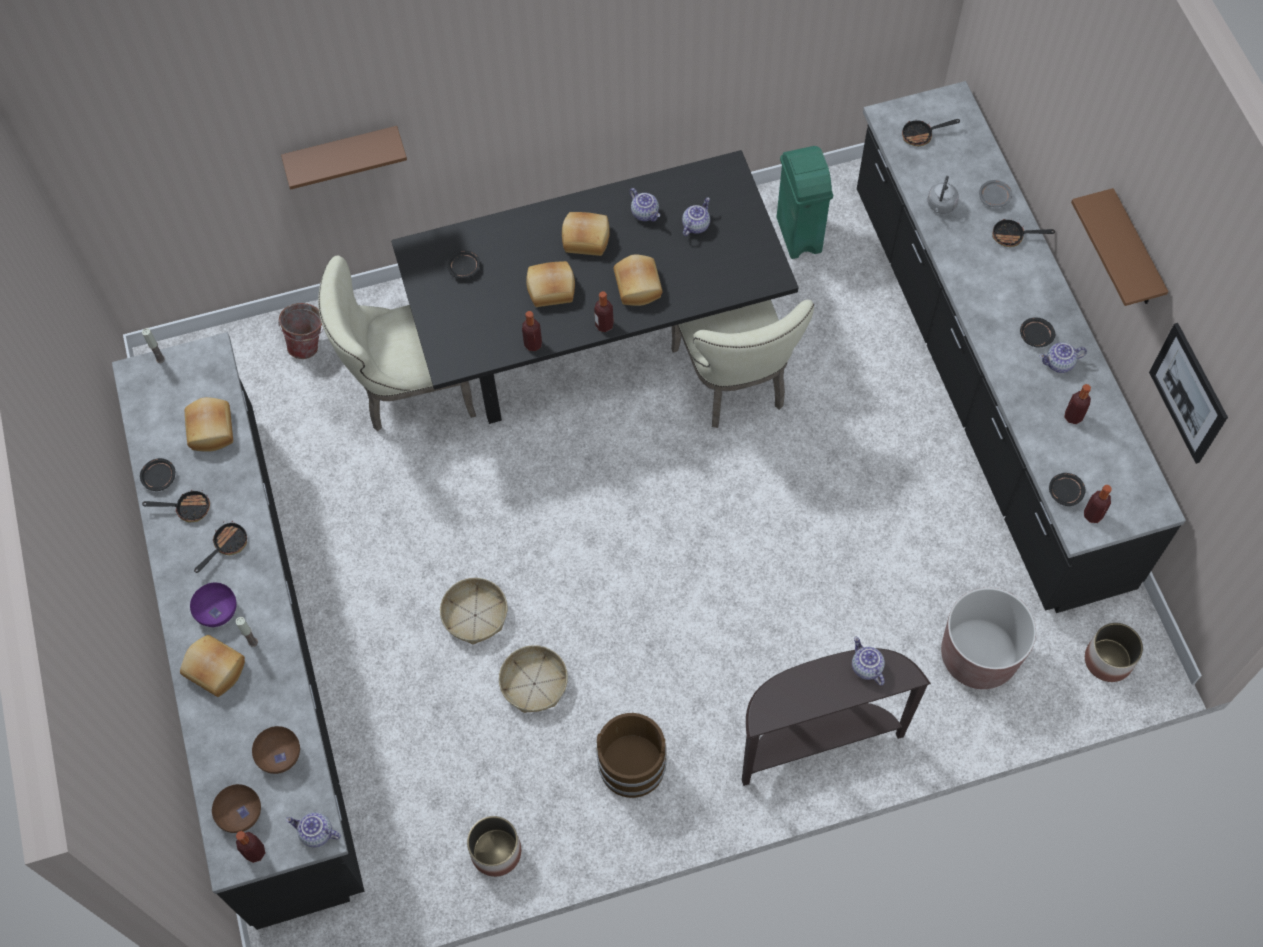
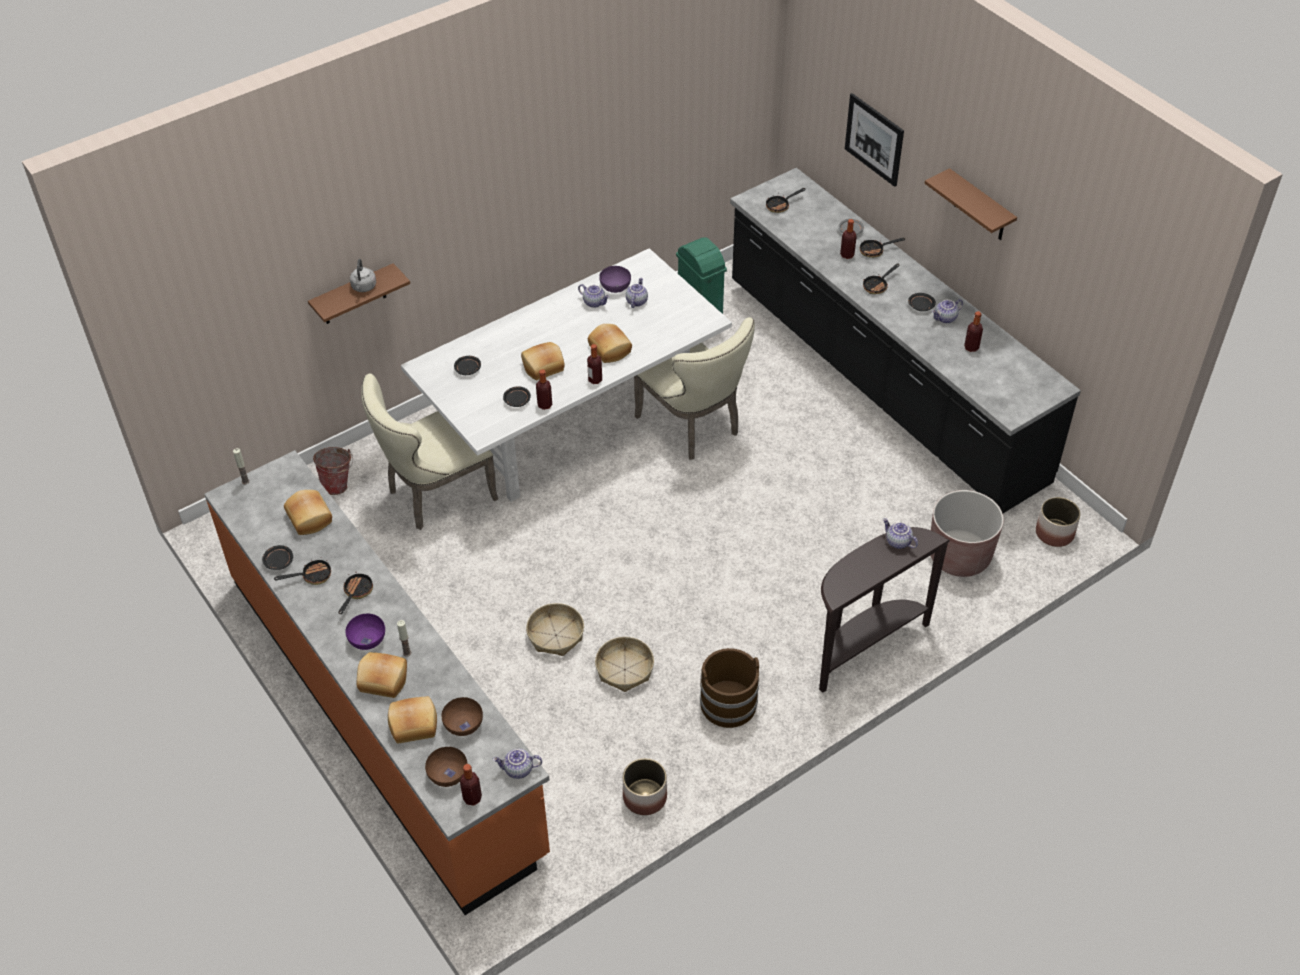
camera: 20 degrees left, 15 degrees down
black counter [112,332,364,930] -> orange counter [204,450,550,915]
black dining table [391,150,799,424] -> white dining table [401,248,732,502]
bread [562,212,610,256] -> bread moved to [388,696,437,744]
grey kettle [927,176,959,214] -> grey kettle moved to [350,259,376,292]
black plate [1049,473,1086,506] -> black plate moved to [503,386,531,407]
bottle [1084,485,1112,523] -> bottle moved to [840,219,857,259]
picture [1149,323,1228,464] -> picture moved to [845,93,904,187]
none -> purple bowl [599,266,631,293]
none -> frying pan [863,264,900,294]

